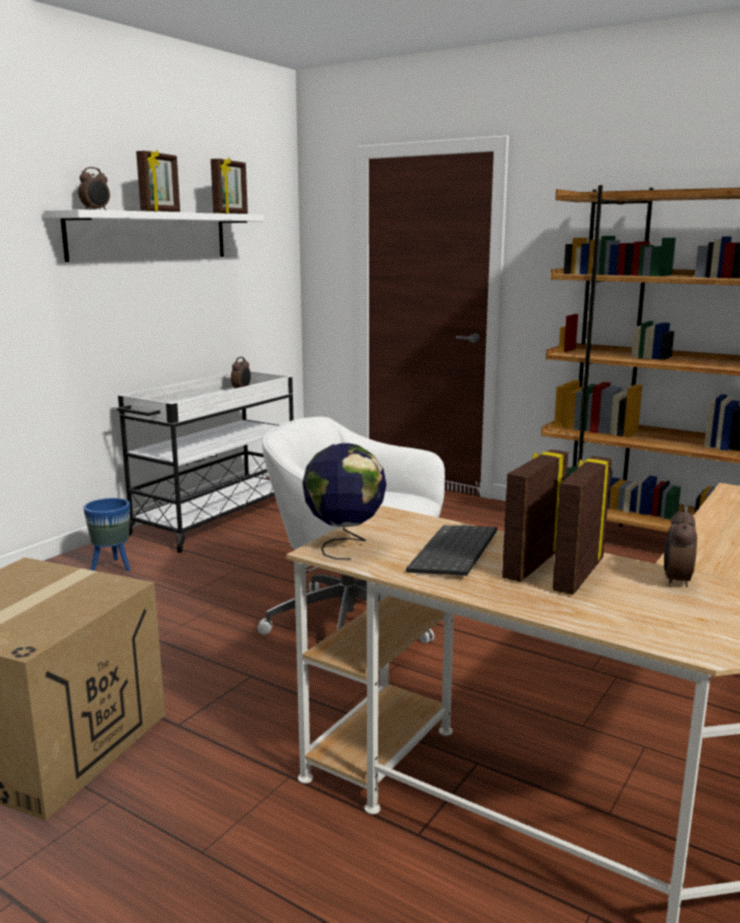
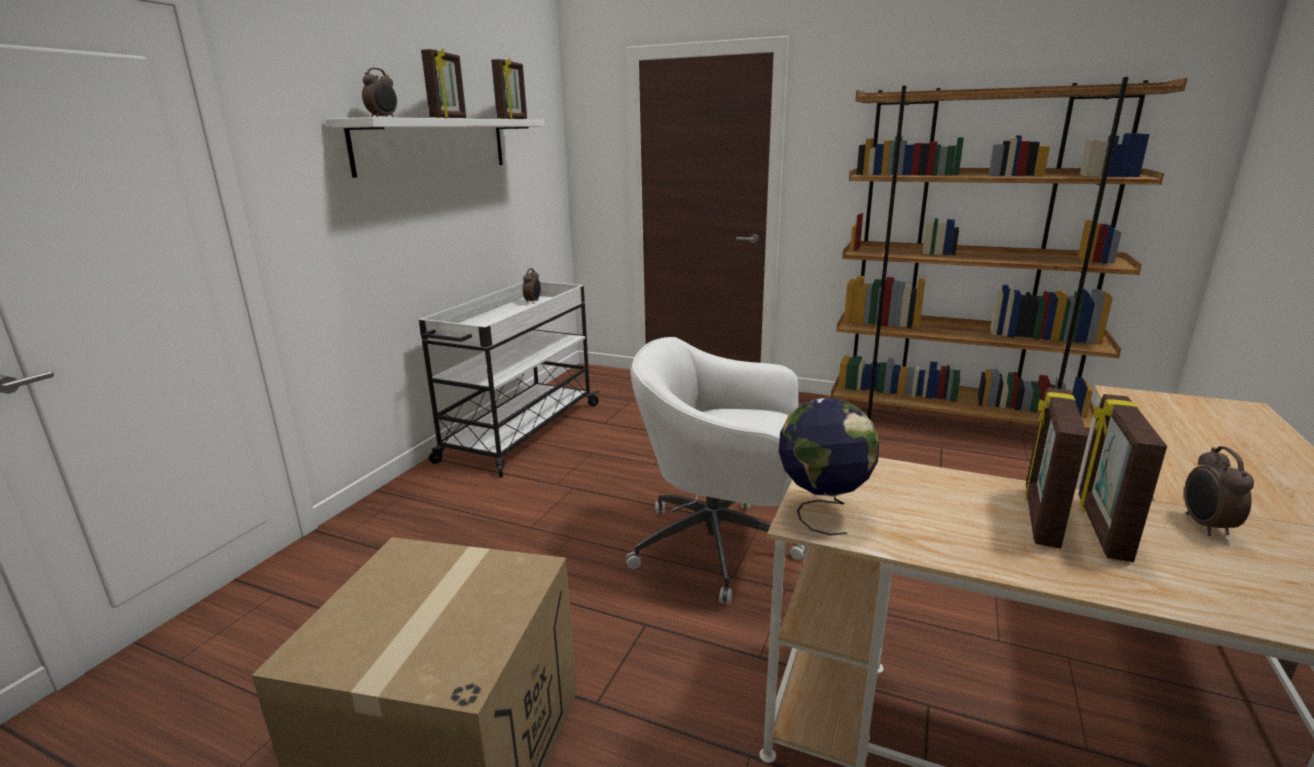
camera: 10 degrees left, 5 degrees up
blue planter [83,498,130,571] -> none
keyboard [406,525,497,576] -> none

